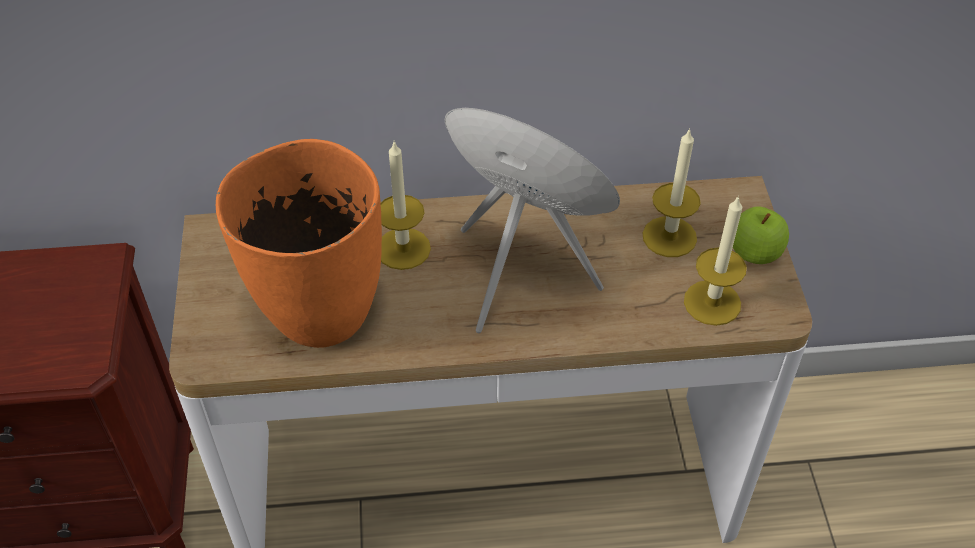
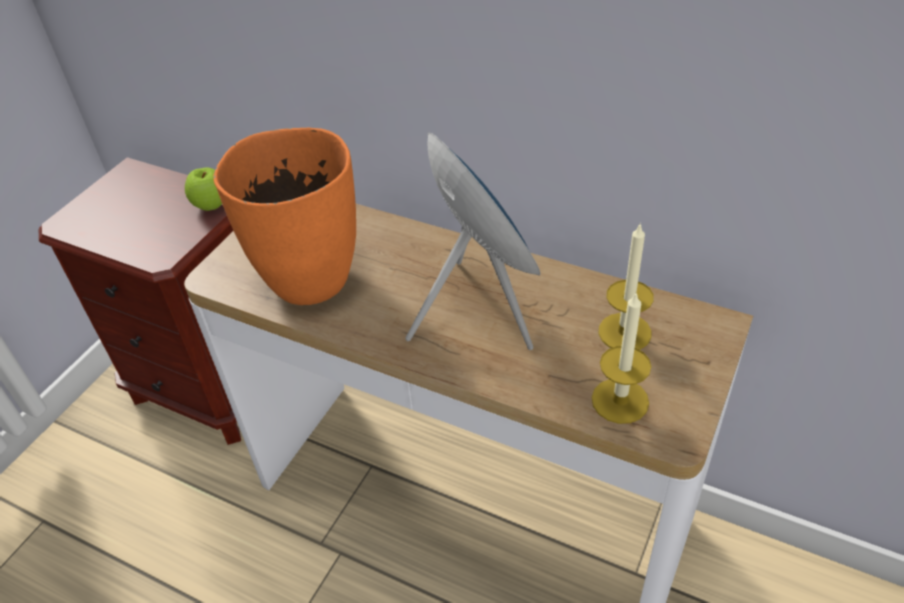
camera: 35 degrees right, 5 degrees down
candle [380,140,431,270] -> none
apple [733,207,789,264] -> apple moved to [185,167,222,211]

